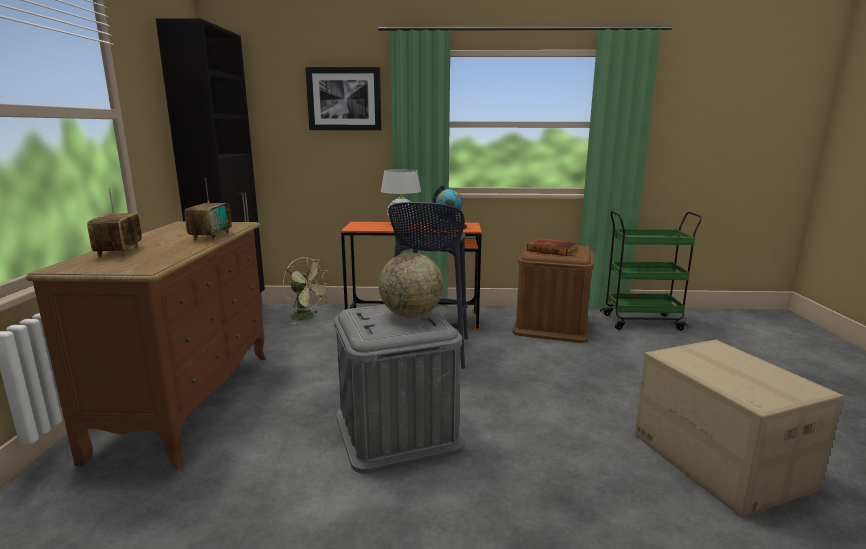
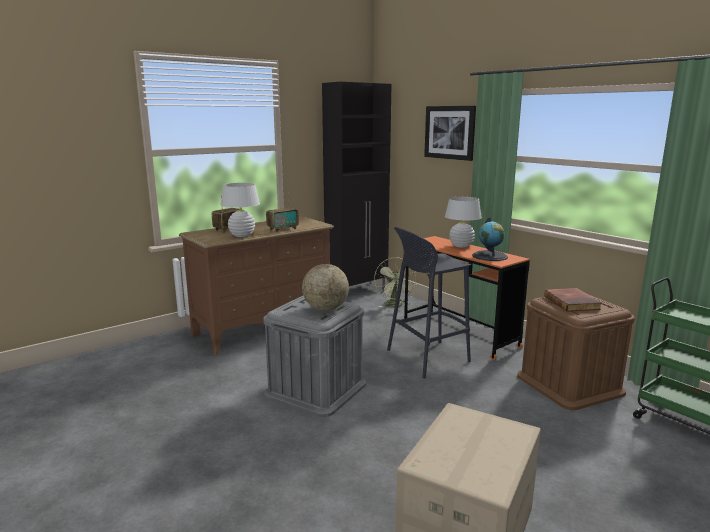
camera: 50 degrees right, 0 degrees up
none -> white table lamp [220,183,260,237]

